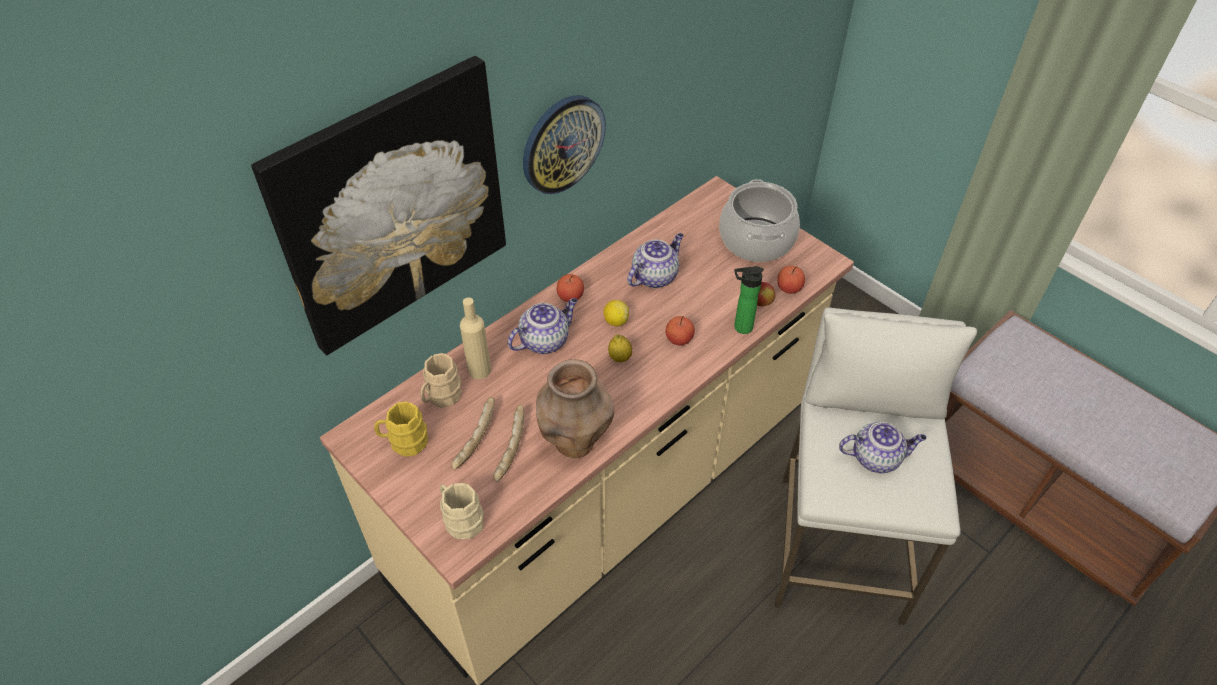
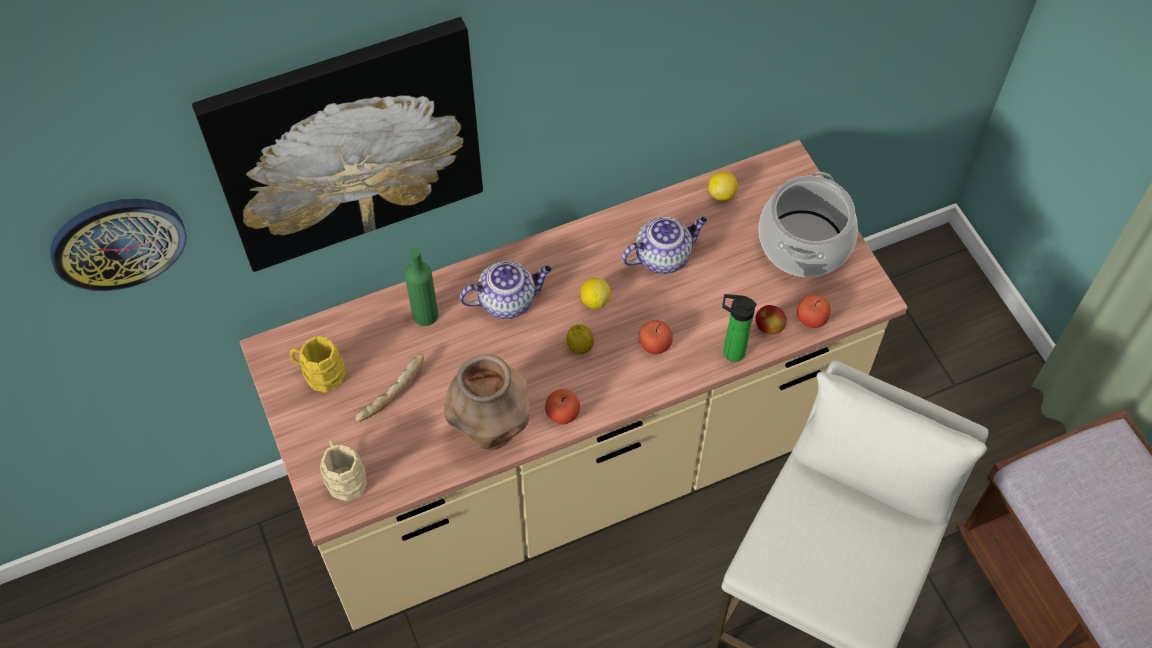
camera: 20 degrees right, 10 degrees up
beige mug [420,353,461,408] -> none
beige bottle [460,298,491,379] -> green bottle [405,248,439,326]
bread [493,405,525,482] -> none
wall clock [523,95,606,194] -> wall clock moved to [50,198,187,291]
apple [557,274,584,302] -> apple moved to [545,389,580,424]
teapot [839,422,927,473] -> none
none -> lemon [708,171,738,201]

